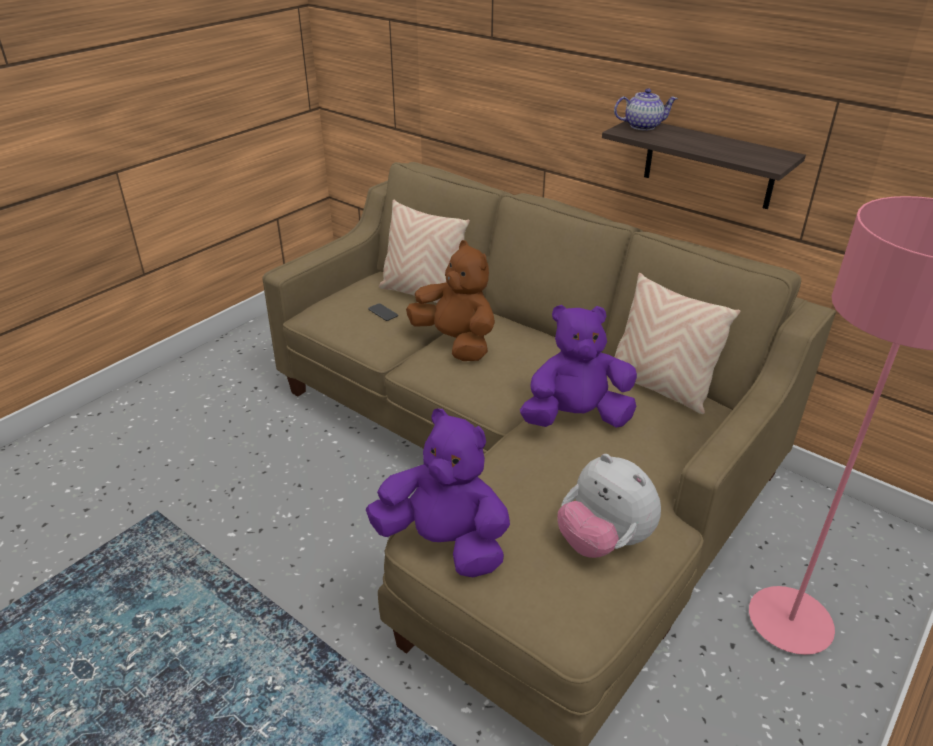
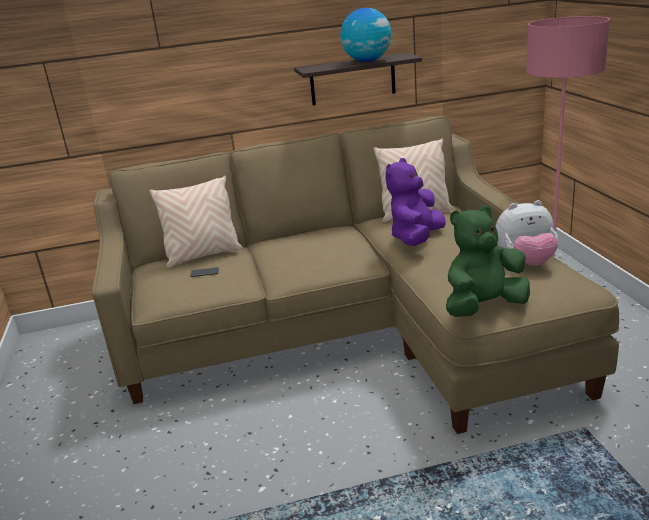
camera: 50 degrees left, 10 degrees down
purple plush toy [366,409,510,577] -> green plush toy [446,206,530,317]
brown plush toy [406,240,495,361] -> none
teapot [614,88,678,131] -> none
none -> globe [340,8,392,62]

